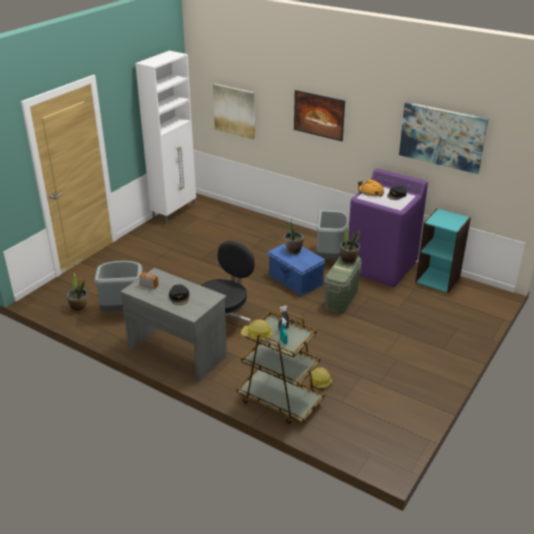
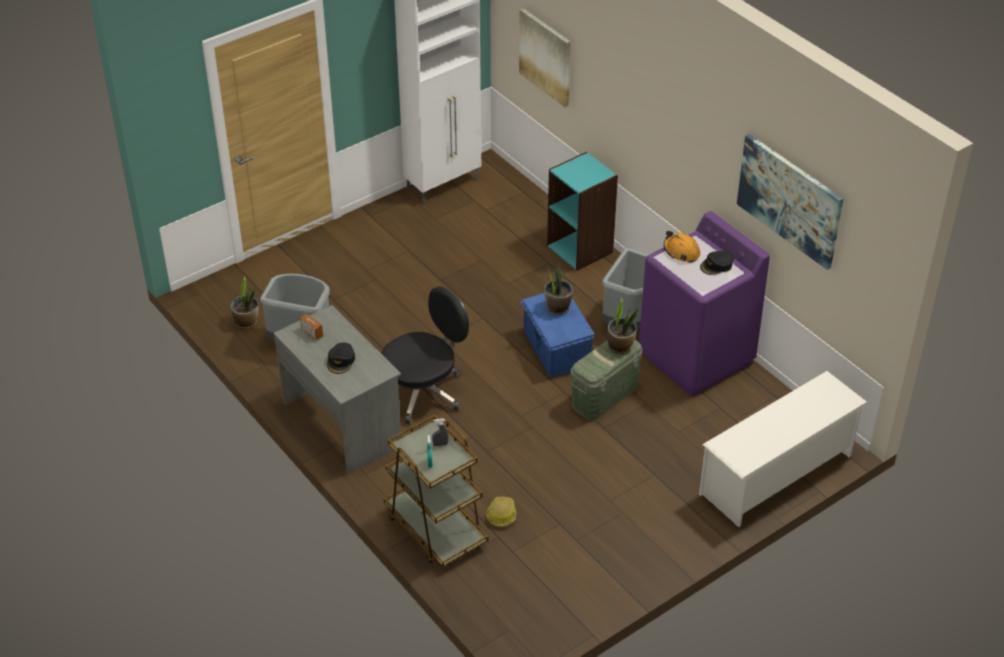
camera: 20 degrees right, 10 degrees up
hard hat [241,320,273,341] -> none
picture [294,90,345,141] -> none
turquoise bookcase [416,208,471,293] -> turquoise bookcase moved to [547,152,618,271]
none -> white shoe rack [699,371,868,527]

